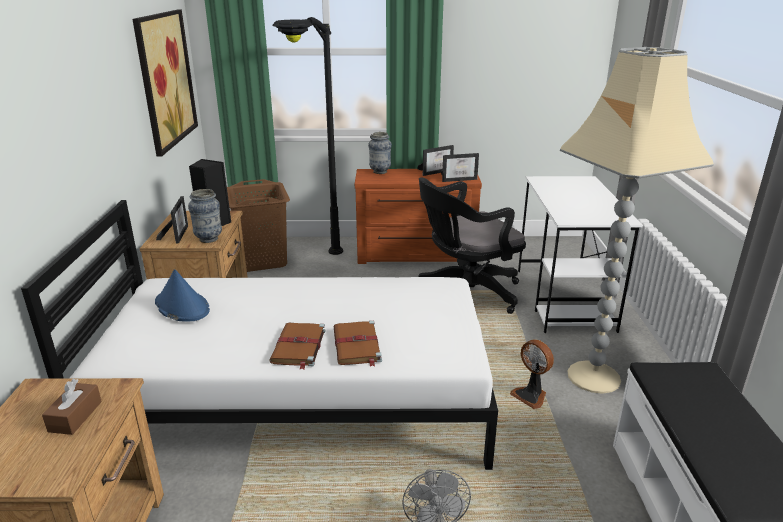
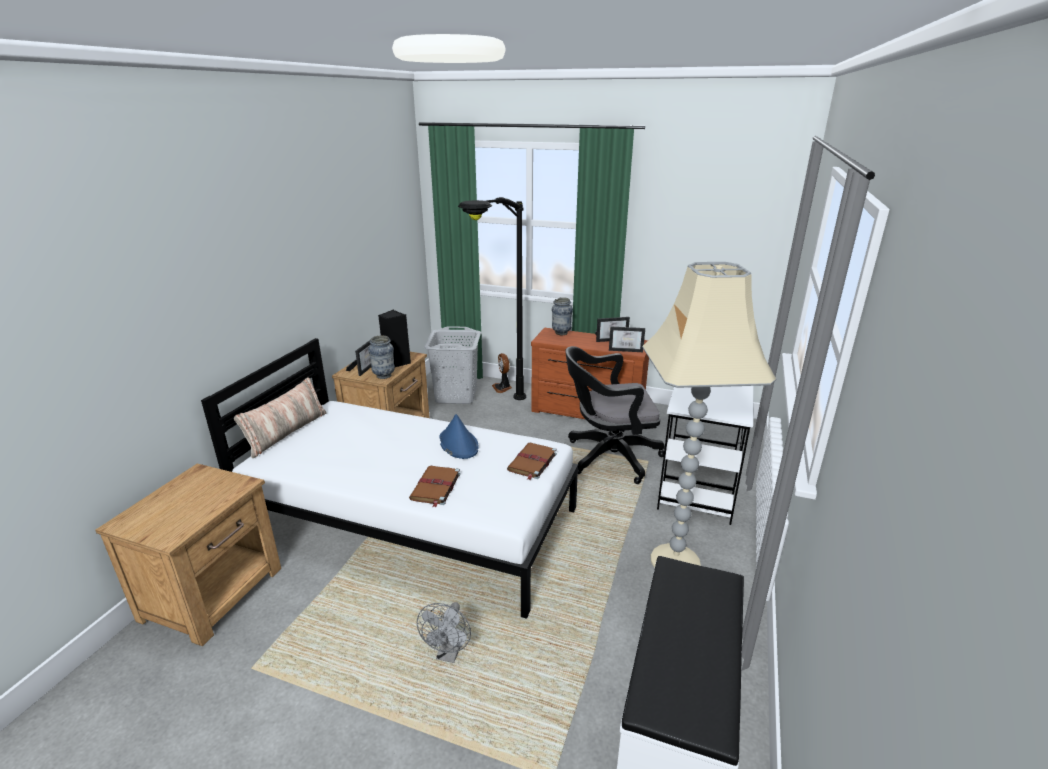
camera: 20 degrees right, 0 degrees up
brown tissue box [42,379,102,435] -> none
picture [132,10,198,157] -> none
blue hat [155,269,210,322] -> blue hat moved to [440,414,479,459]
brown laundry basket [227,179,290,272] -> grey laundry basket [423,326,481,404]
brown book [269,323,325,370] -> brown book moved to [507,443,557,480]
fan [510,339,554,409] -> fan moved to [492,353,512,393]
none -> pillow [234,377,327,458]

